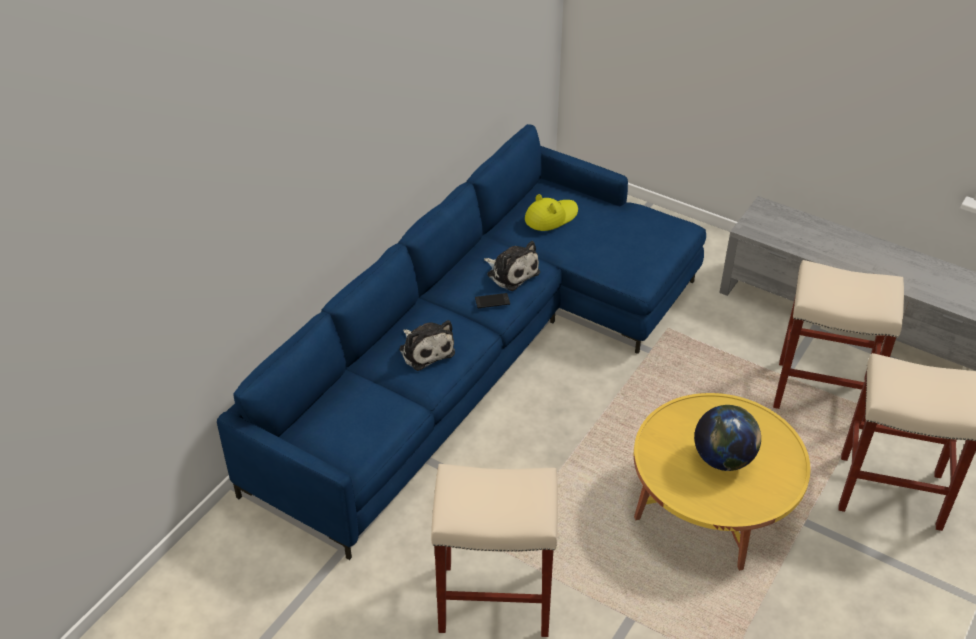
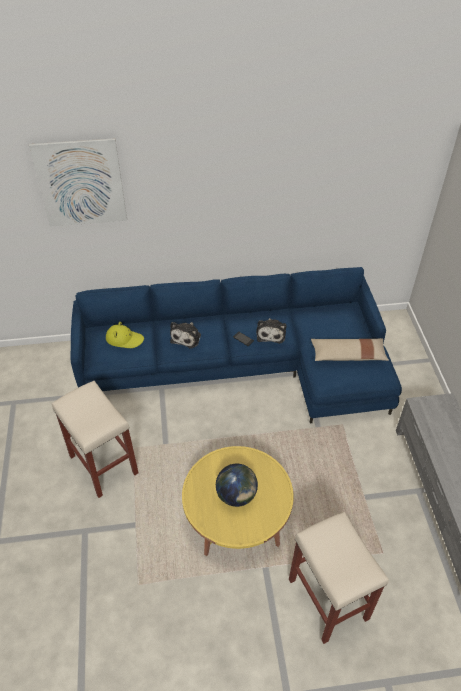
camera: 50 degrees right, 5 degrees up
yellow hat [525,194,578,231] -> yellow hat moved to [106,322,144,348]
beige stool [773,260,904,422] -> none
none -> picture [29,138,127,227]
none -> beige pillow [311,338,389,361]

